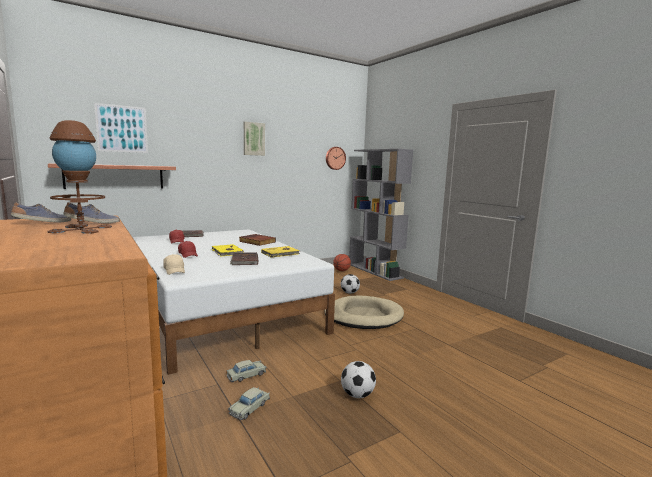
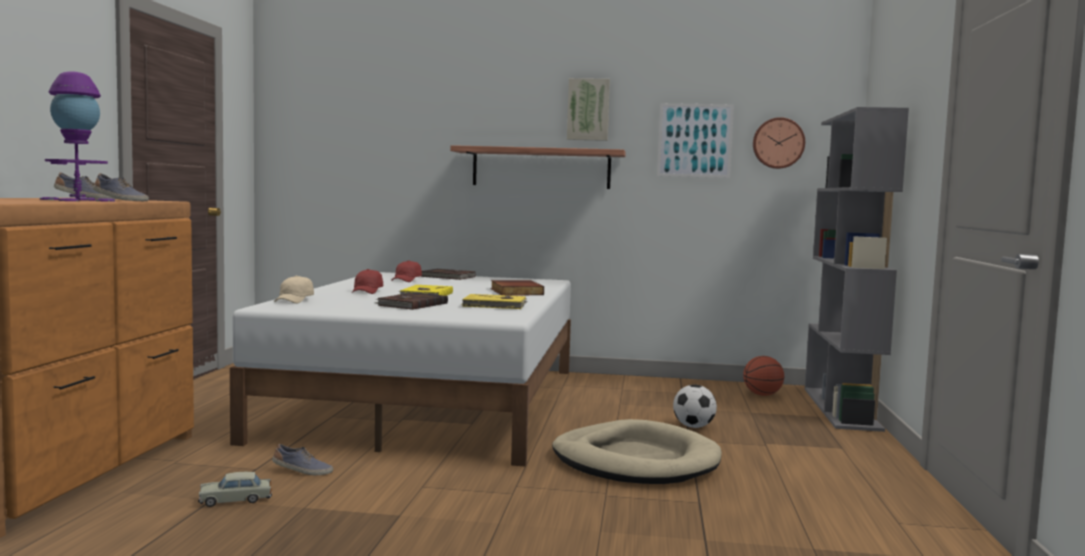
camera: 40 degrees right, 5 degrees down
brown table lamp [47,120,112,234] -> purple table lamp [40,71,115,202]
shelf [48,163,176,189] -> shelf moved to [450,145,626,189]
picture [94,103,148,153] -> picture moved to [657,103,734,178]
beige toy car [226,360,266,382] -> shoe [272,444,333,475]
football [341,361,376,398] -> none

